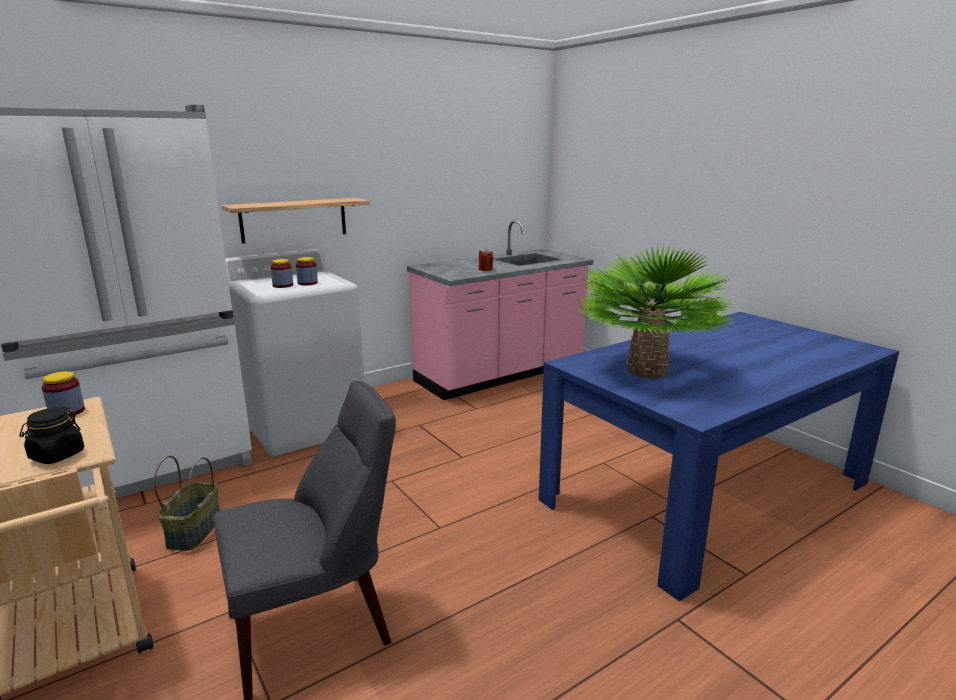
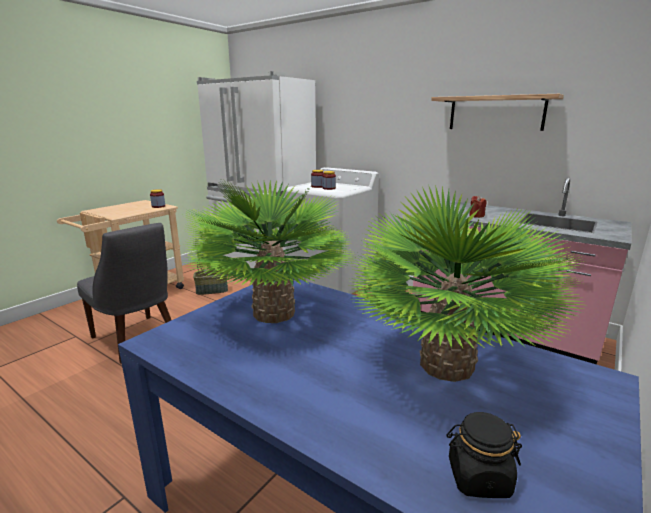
camera: 70 degrees right, 0 degrees up
black jar [19,407,84,464] -> black jar moved to [446,412,522,498]
shelf [222,198,370,243] -> shelf moved to [431,94,564,131]
none -> potted plant [350,184,586,382]

